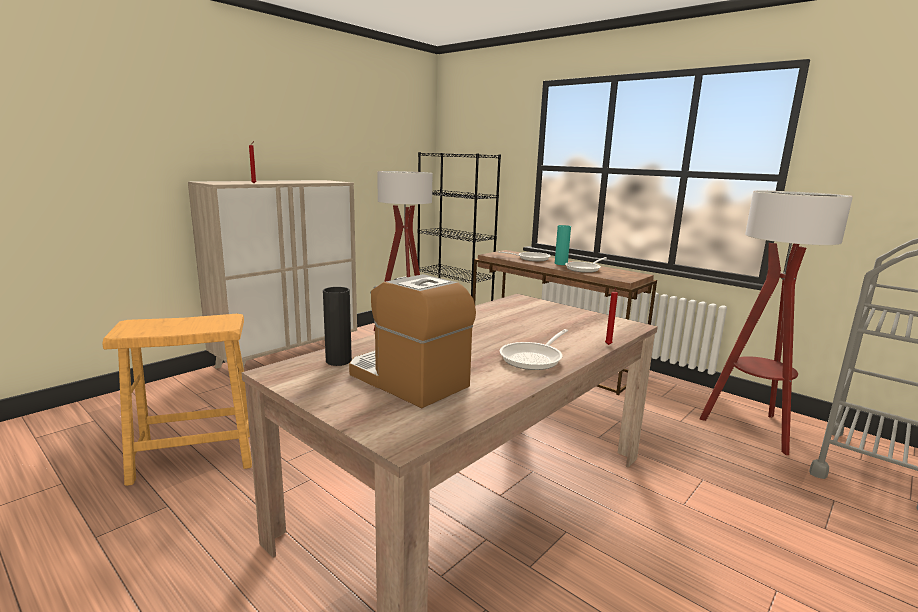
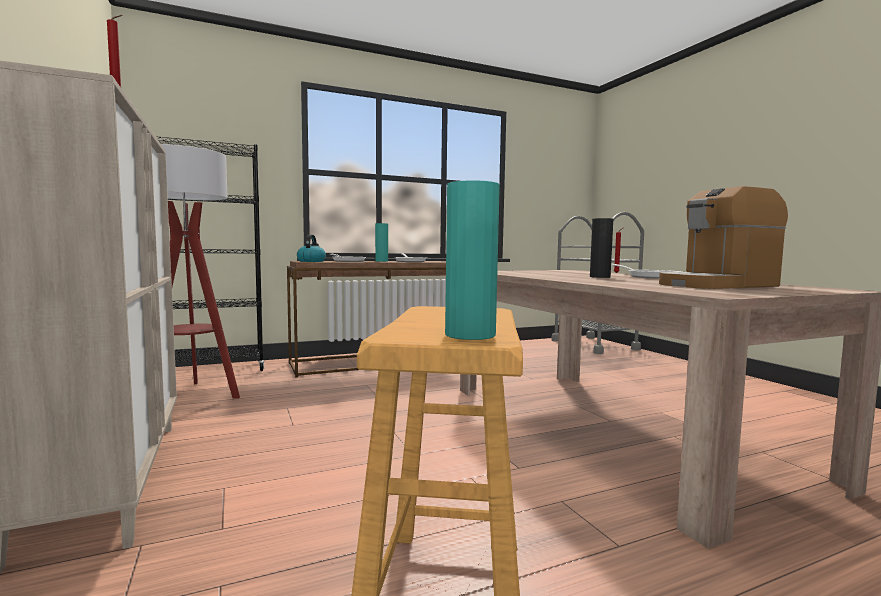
camera: 65 degrees left, 10 degrees down
black vase [323,287,352,366] -> black vase moved to [590,218,613,278]
floor lamp [700,191,853,455] -> none
none -> kettle [297,234,326,262]
none -> turquoise vase [445,180,500,340]

